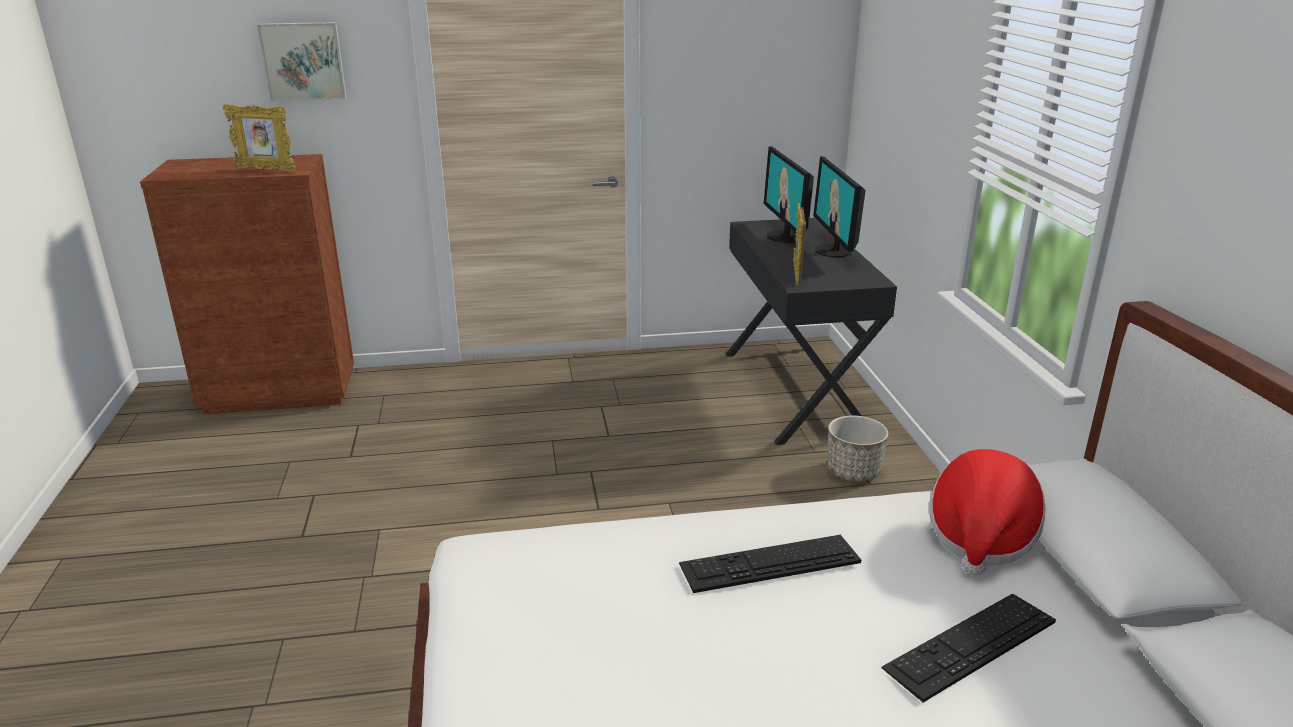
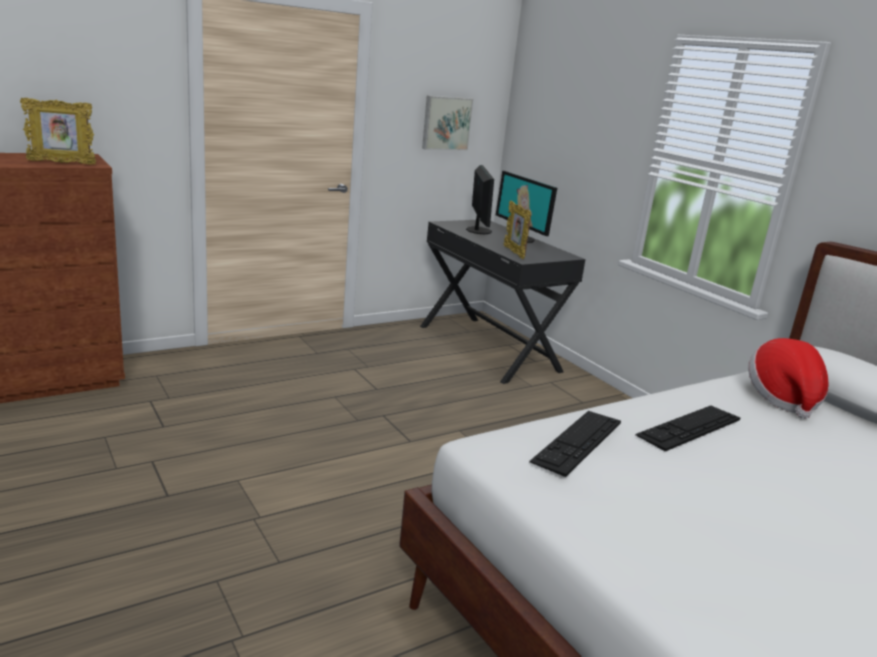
camera: 25 degrees left, 5 degrees down
picture [257,22,347,101] -> picture moved to [422,96,473,150]
monitor [764,147,814,243] -> monitor turned 150 degrees counterclockwise [466,165,494,234]
planter [828,416,888,481] -> none
keyboard [881,593,1056,702] -> keyboard moved to [529,411,621,477]

